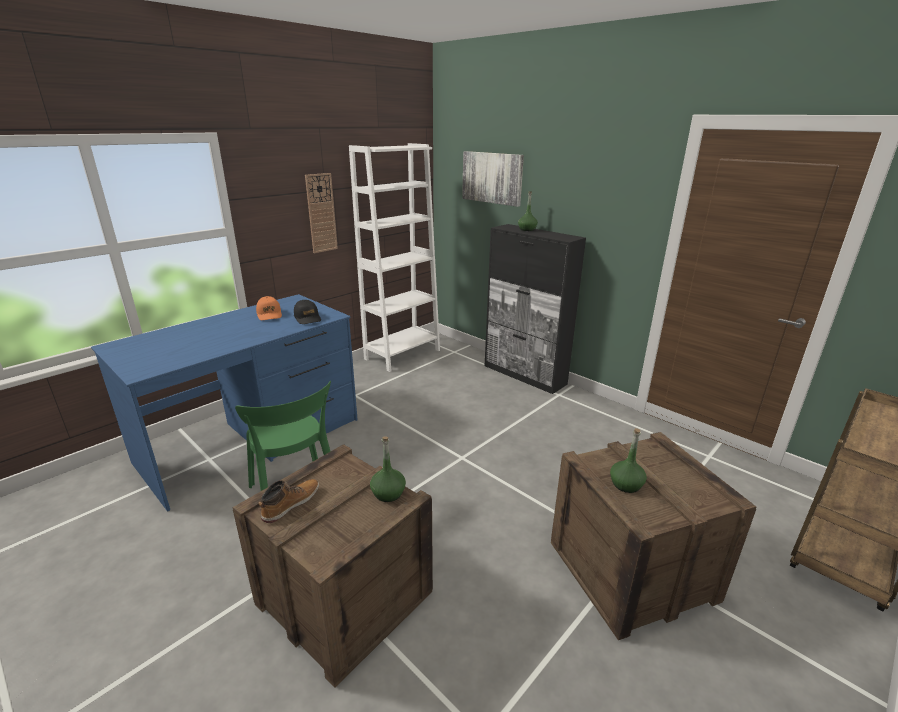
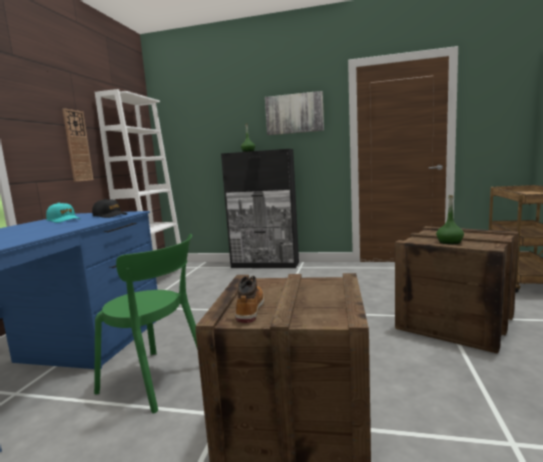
camera: 30 degrees left, 15 degrees down
orange cap [256,296,282,320] -> turquoise cap [46,203,80,223]
green bottle [370,436,406,502] -> none
picture [462,151,524,207] -> picture moved to [265,91,324,135]

